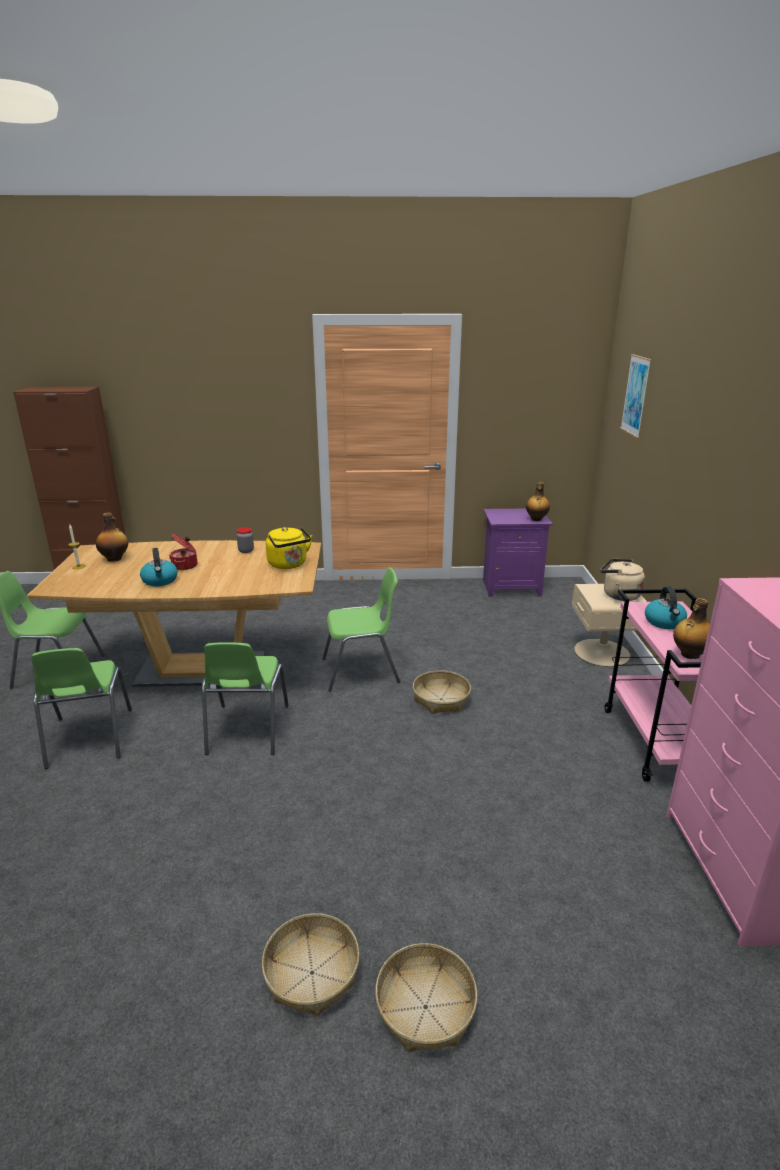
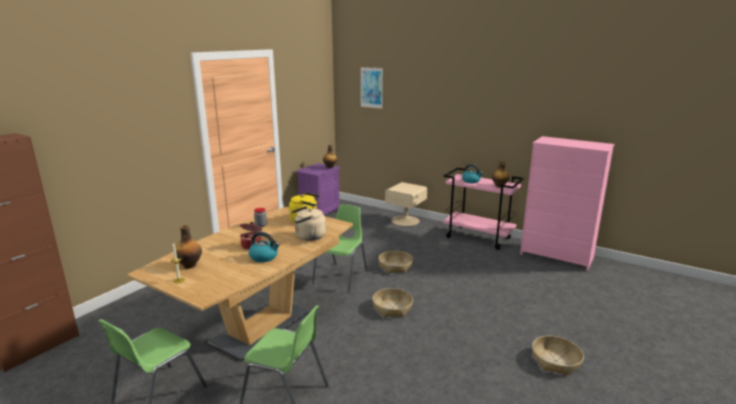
camera: 55 degrees left, 5 degrees down
green chair [202,642,289,755] -> none
basket [375,943,478,1052] -> basket moved to [373,288,413,317]
beige kettle [600,559,645,601] -> beige kettle moved to [291,206,326,241]

